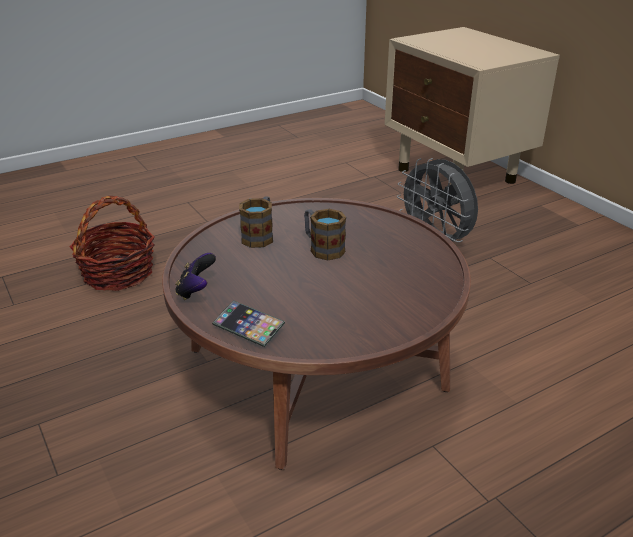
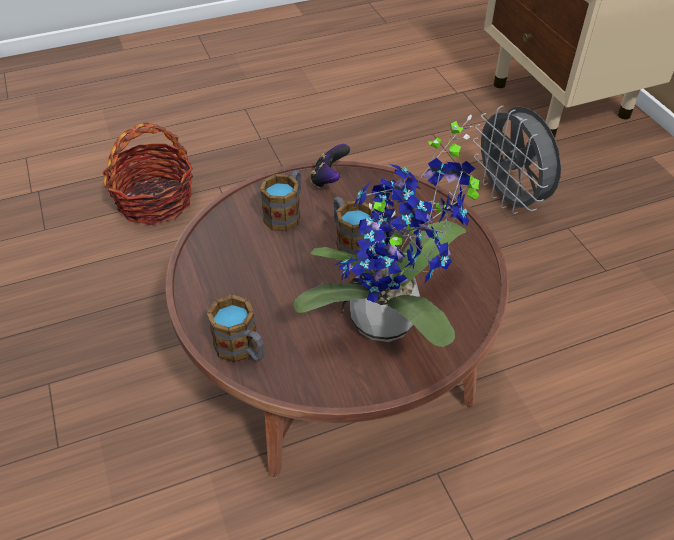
camera: 10 degrees right, 15 degrees up
game controller [175,253,216,300] -> game controller moved to [310,144,350,188]
phone [212,300,285,347] -> mug [207,295,264,362]
none -> potted plant [294,115,479,347]

